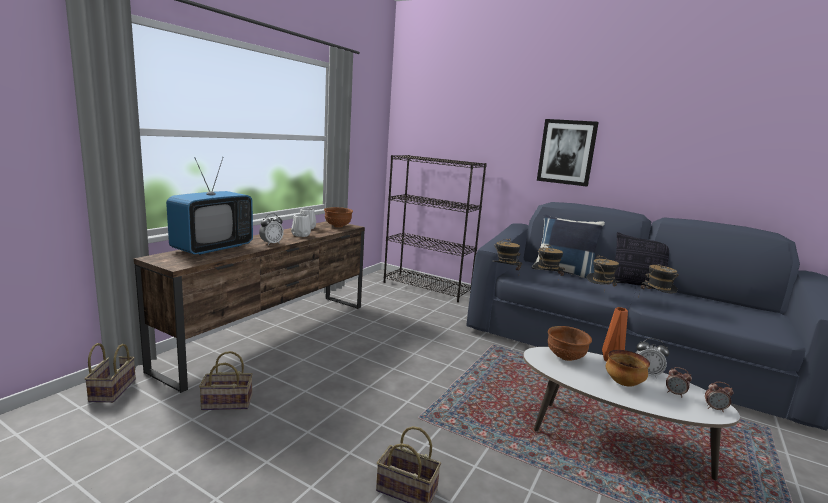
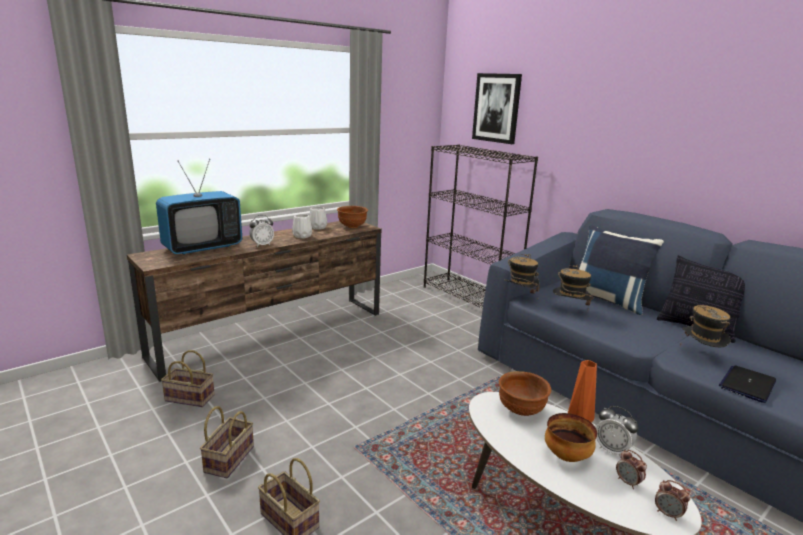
camera: 20 degrees right, 5 degrees up
basket [84,343,136,403] -> basket moved to [200,406,254,478]
picture [537,119,599,187] -> picture moved to [472,73,522,144]
hat [586,255,620,292] -> none
none -> laptop [719,365,776,403]

